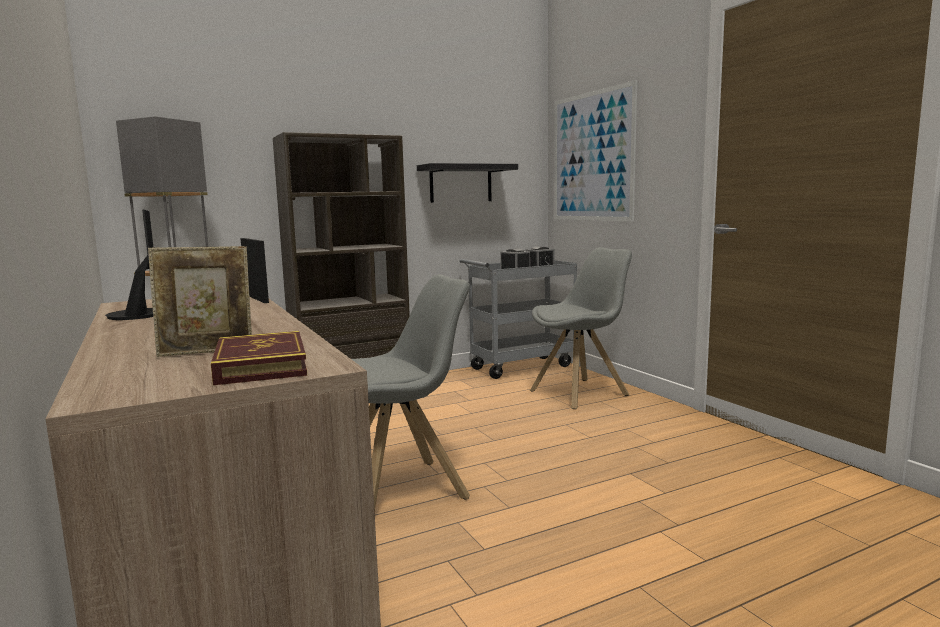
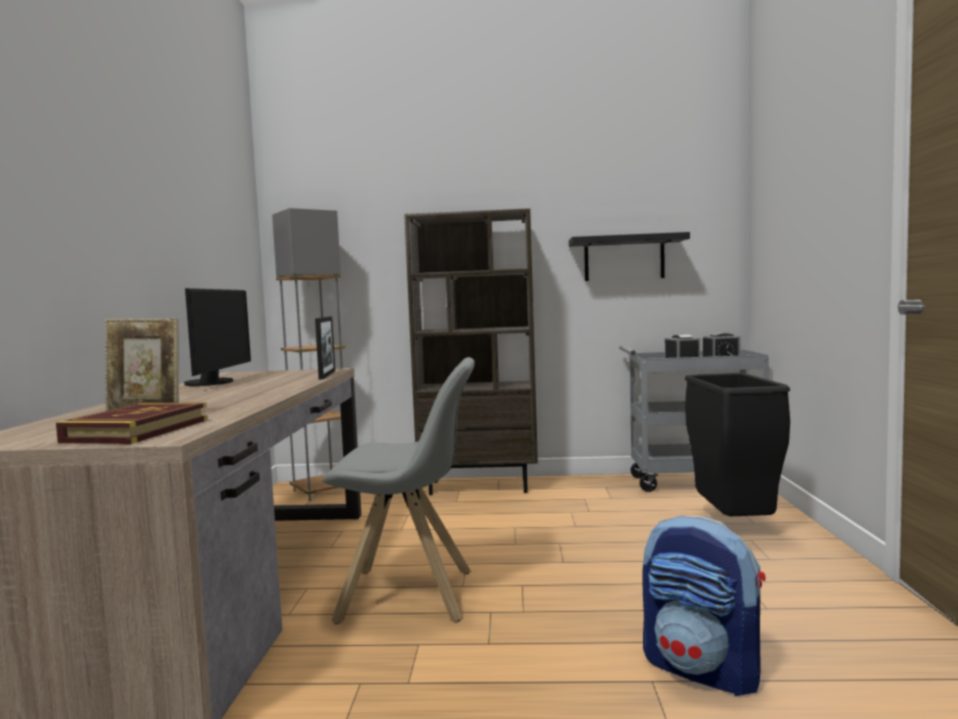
camera: 30 degrees right, 5 degrees down
grey chair [530,247,632,409] -> black trash can [685,373,790,516]
picture [554,80,637,222] -> none
none -> backpack [642,516,766,696]

